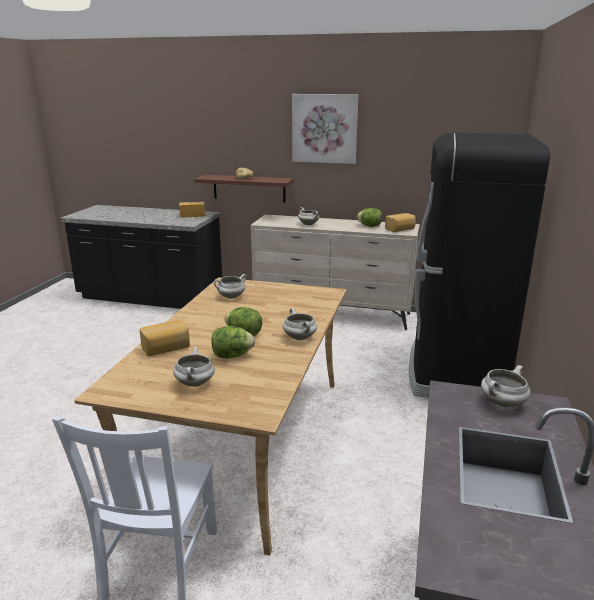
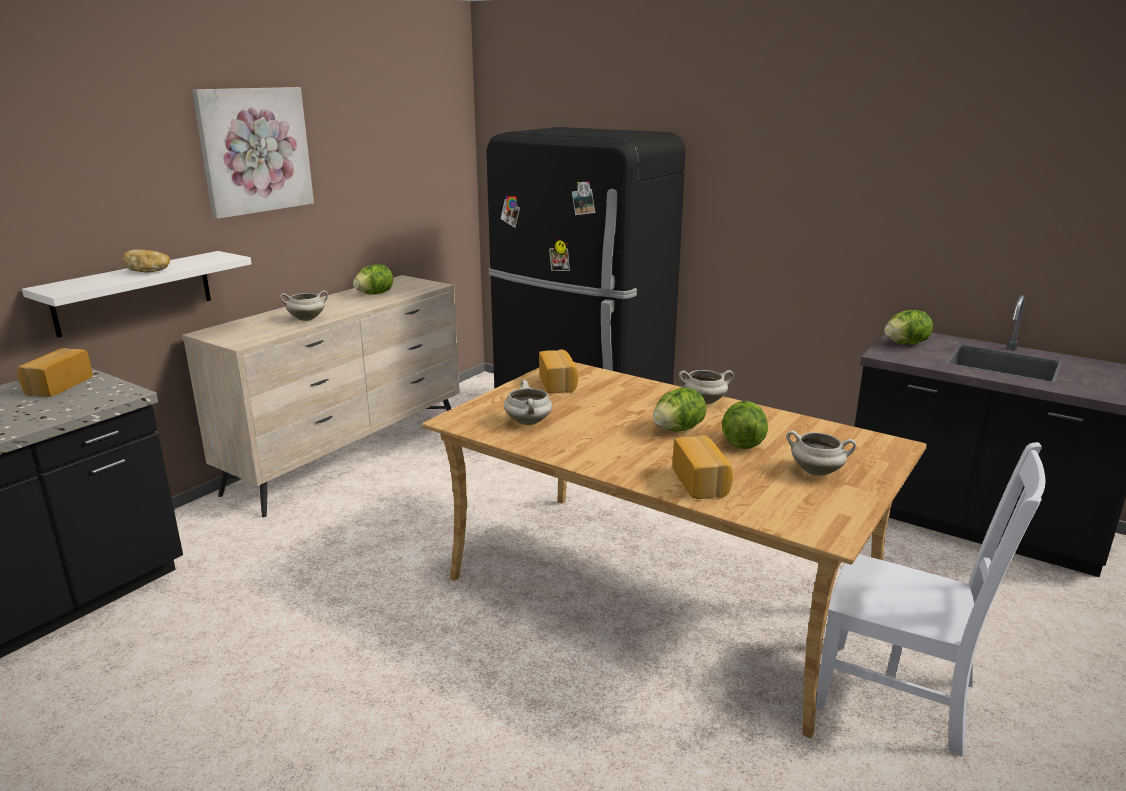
camera: 70 degrees left, 0 degrees up
brown shelf [194,175,294,203] -> white shelf [22,251,251,338]
bread [385,213,416,232] -> bread moved to [539,350,579,393]
white cooking pot [481,365,531,407] -> lettuce [884,310,933,345]

